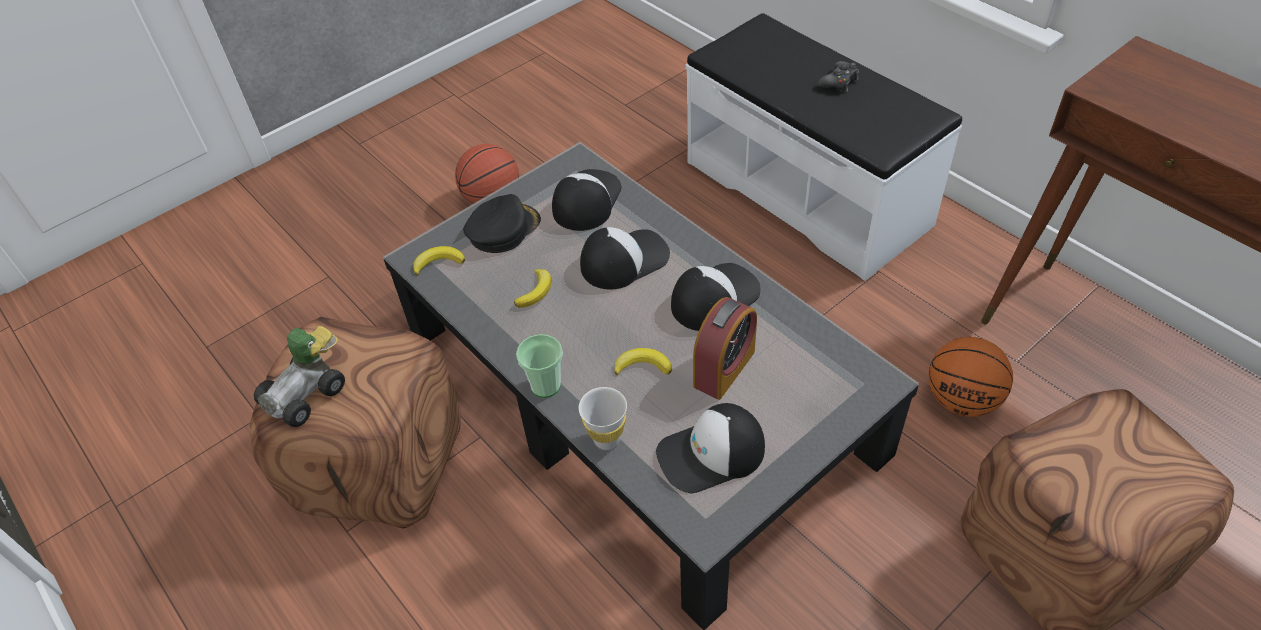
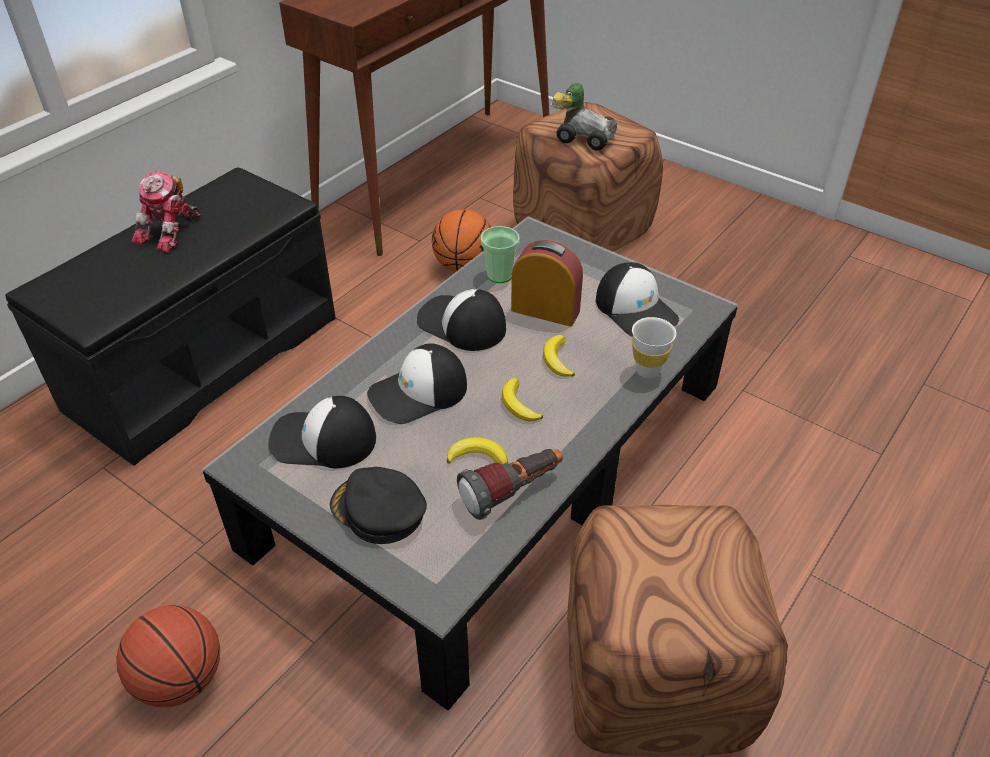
camera: 105 degrees left, 5 degrees down
toy car [254,326,345,427] -> toy car moved to [551,83,617,150]
banana [413,246,465,276] -> banana moved to [502,378,543,422]
cup [516,334,563,398] -> cup moved to [481,226,520,283]
cap [580,227,670,290] -> cap turned 75 degrees counterclockwise [367,343,467,424]
white bench [685,13,962,281] -> black bench [5,167,336,466]
black game controller [818,61,859,92] -> toy robot [131,171,200,253]
none -> flashlight [457,449,563,520]

